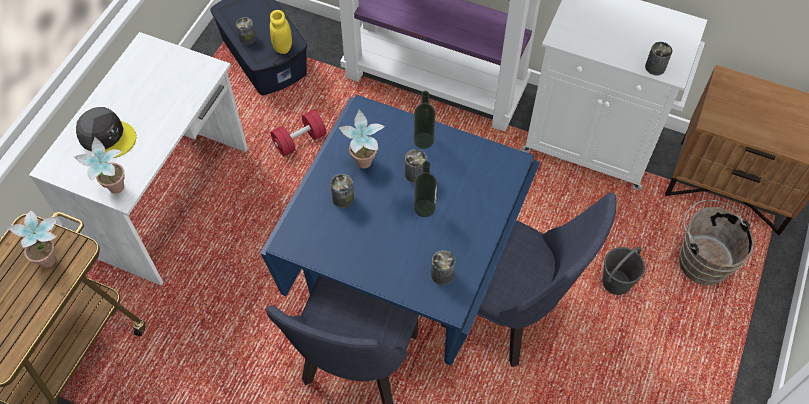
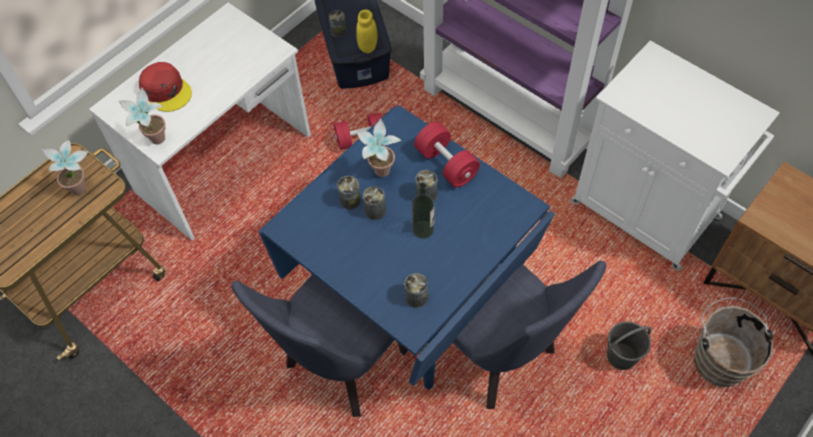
camera: 20 degrees right, 0 degrees up
grey cap [76,107,136,158] -> red cap [139,62,192,112]
bottle [414,91,436,149] -> red dumbbell [414,122,480,188]
can [645,42,672,75] -> can moved to [363,186,386,220]

